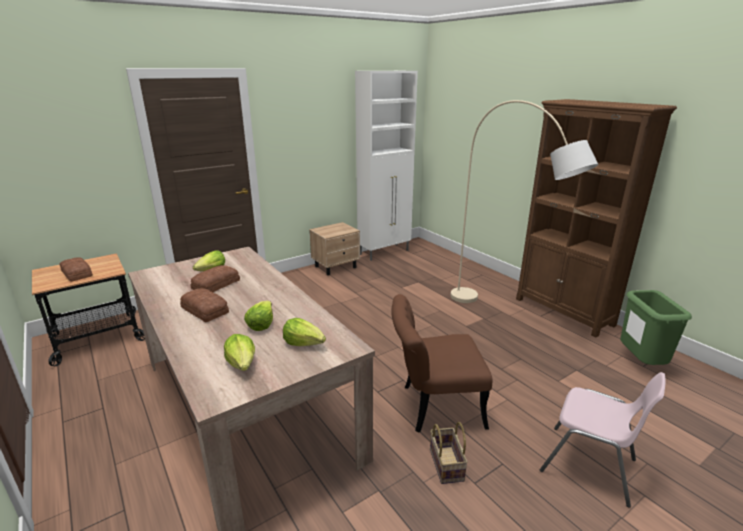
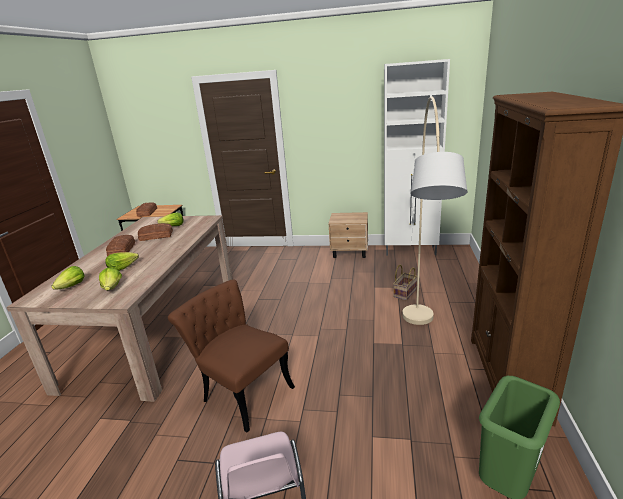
camera: 45 degrees right, 0 degrees up
basket [430,421,468,484] -> basket moved to [393,265,417,300]

